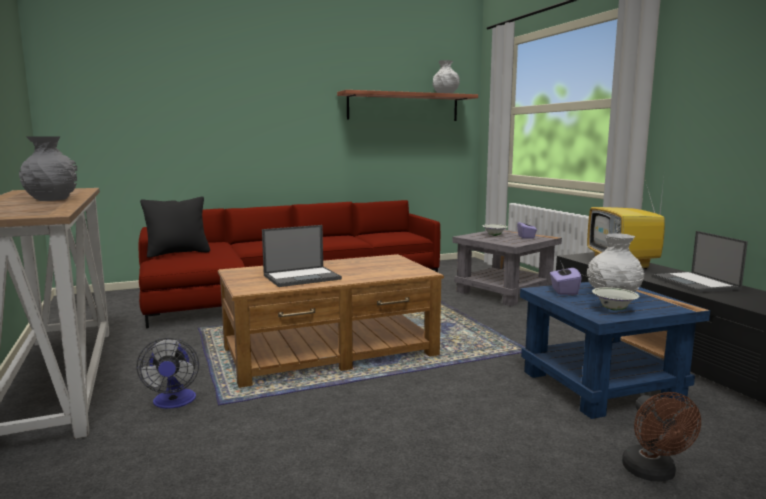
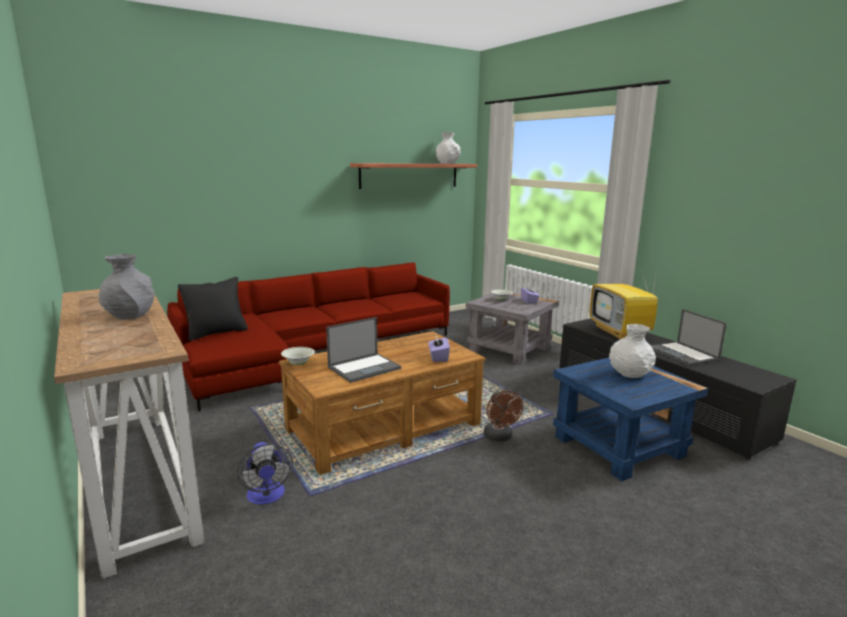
camera: 10 degrees left, 5 degrees up
purple tissue box [550,262,582,295] -> purple tissue box moved to [428,336,450,362]
white bowl [592,287,639,311] -> white bowl moved to [281,347,315,365]
brown fan [622,392,701,481] -> brown fan moved to [484,390,523,442]

